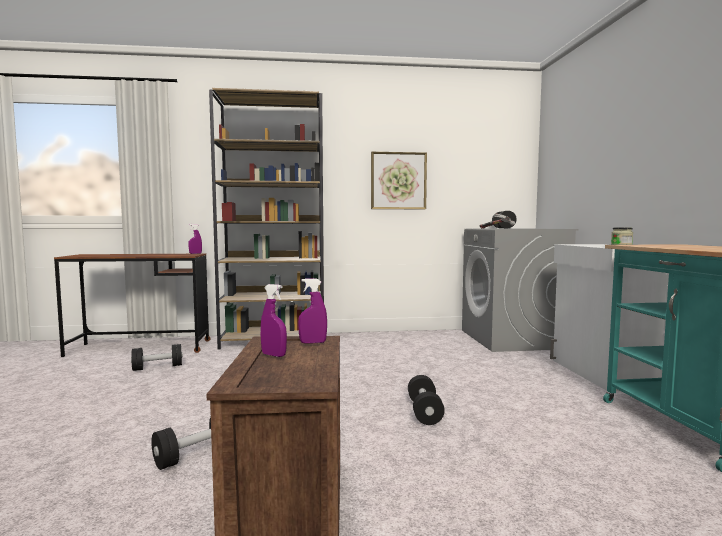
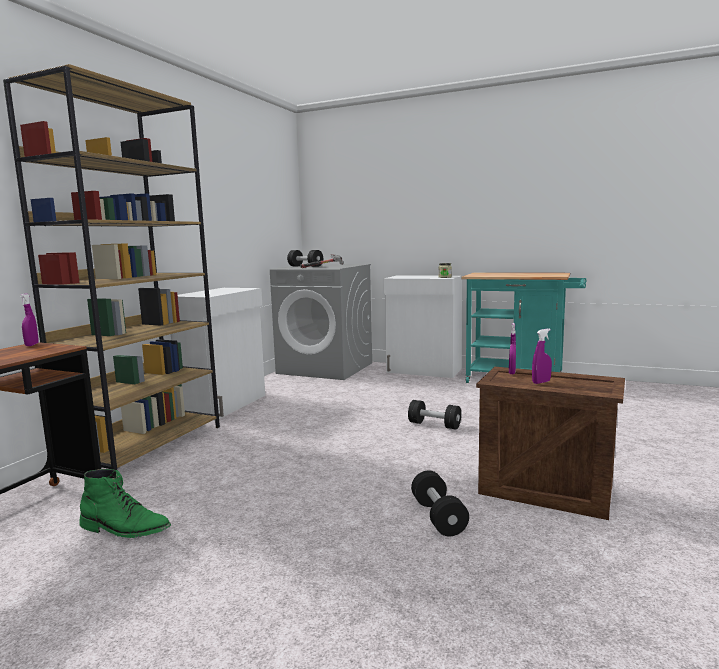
camera: 60 degrees left, 5 degrees up
black dumbbell [131,344,183,371] -> green boot [79,469,171,538]
picture [371,152,427,209] -> none
none -> white cabinet [171,288,265,420]

